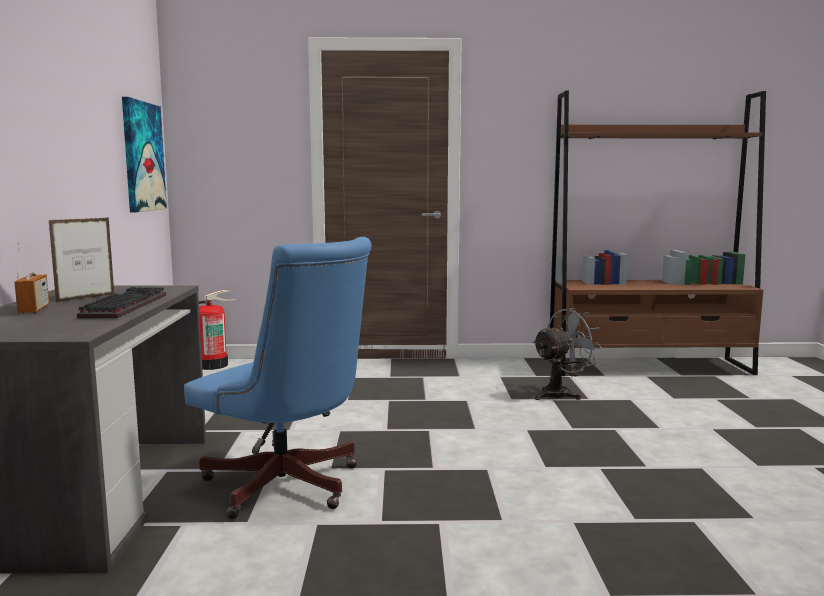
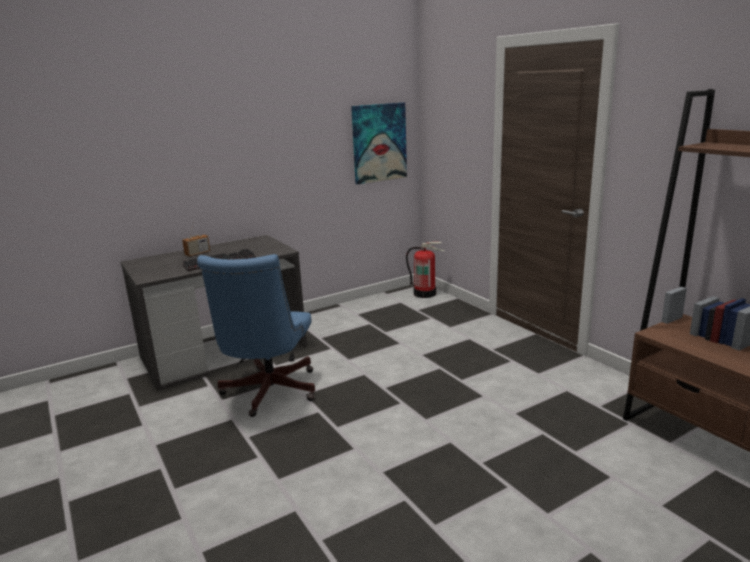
camera: 60 degrees right, 10 degrees up
picture frame [49,218,114,302] -> none
grey fan [532,308,602,400] -> none

